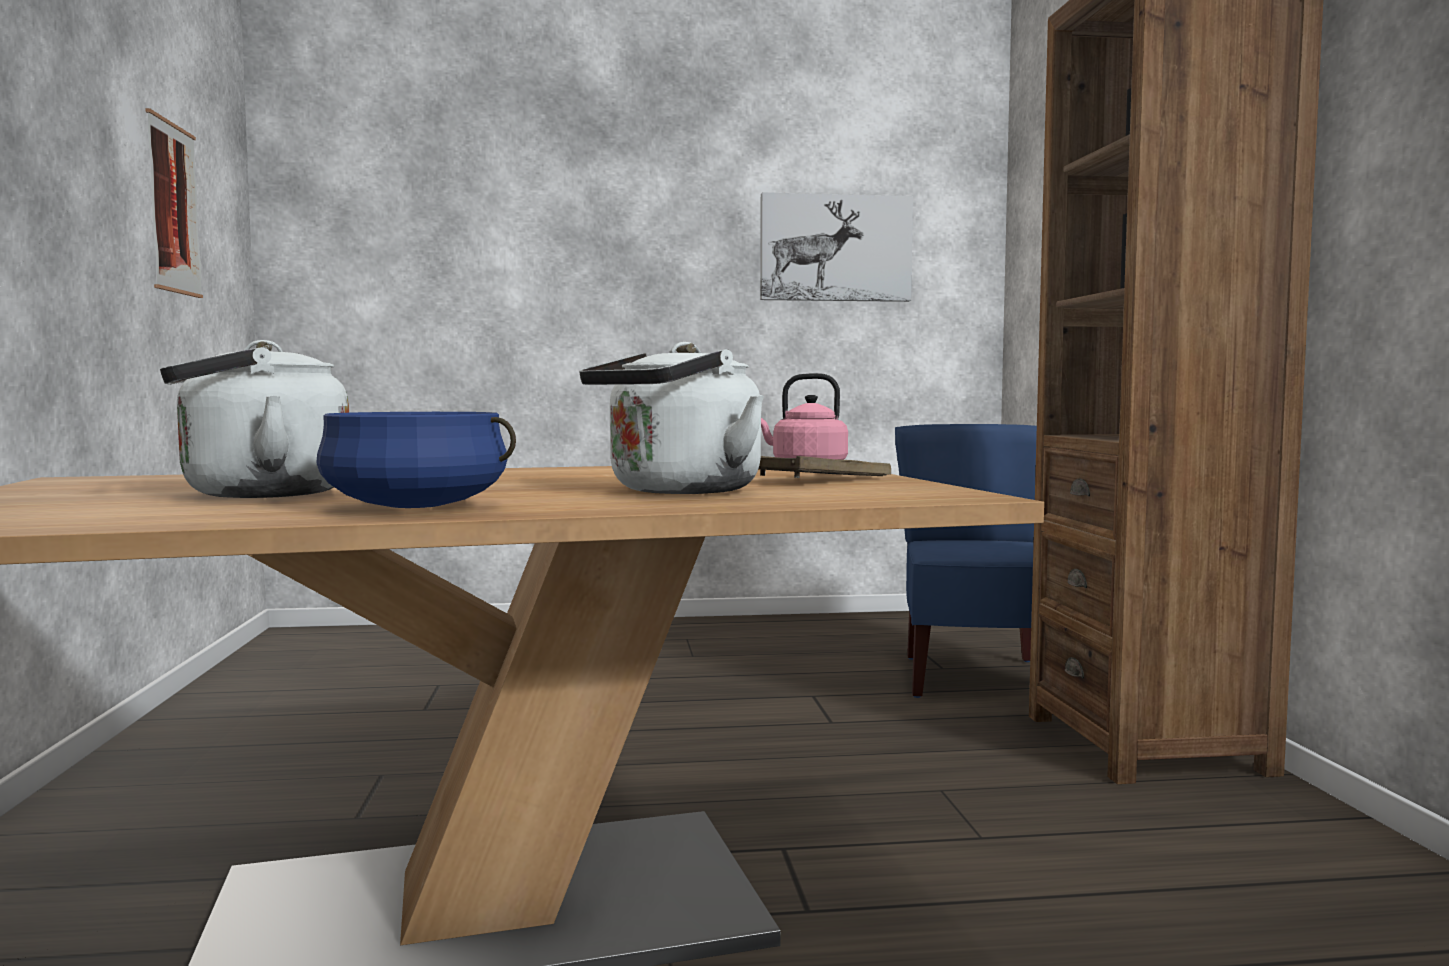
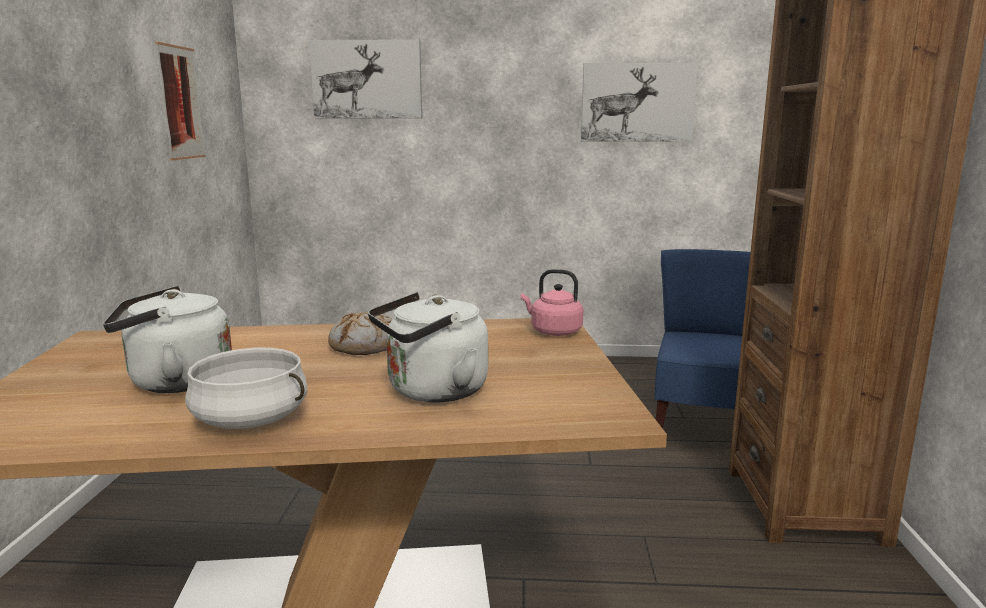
camera: 10 degrees right, 10 degrees up
blue cooking pot [316,412,516,508] -> white cooking pot [185,348,308,429]
brown tray [758,456,891,478] -> none
none -> picture [309,39,422,118]
none -> bread [328,311,393,355]

